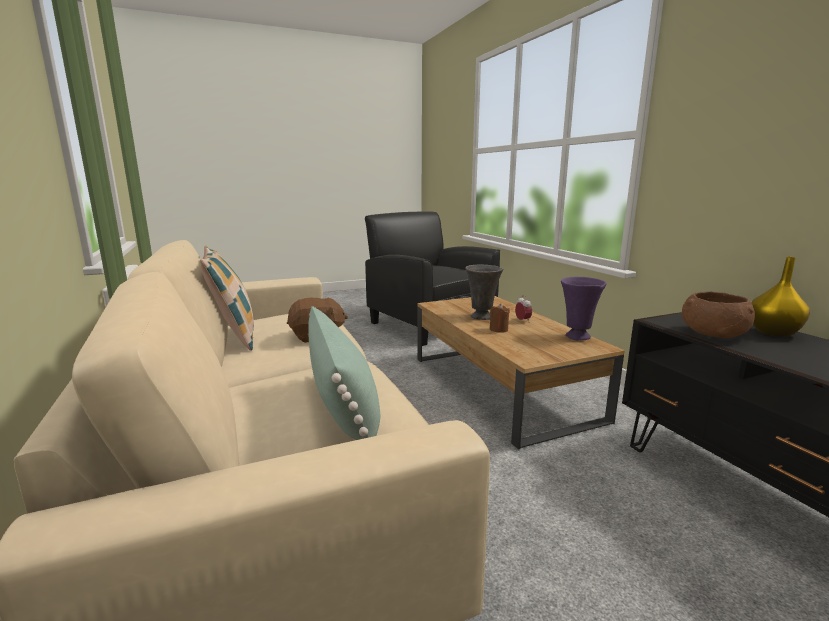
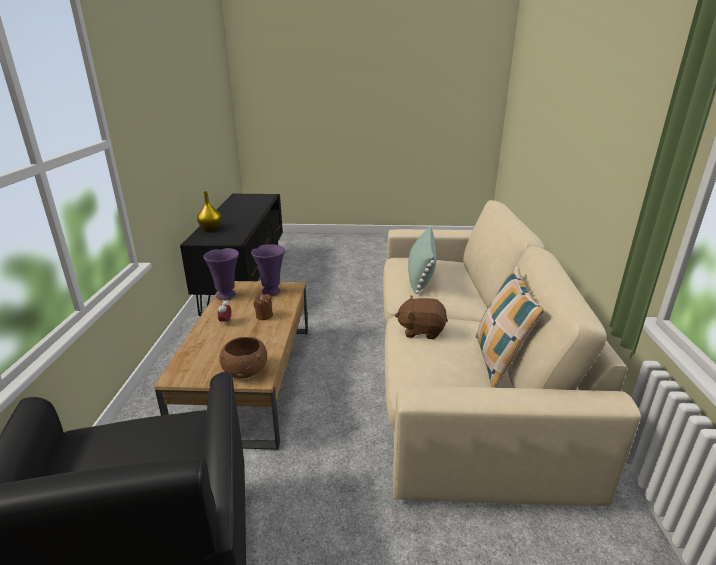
camera: 155 degrees left, 10 degrees up
grey vase [465,265,503,320] -> none
brown bowl [682,292,755,338] -> brown bowl moved to [219,337,267,378]
none -> purple vase [251,244,285,296]

